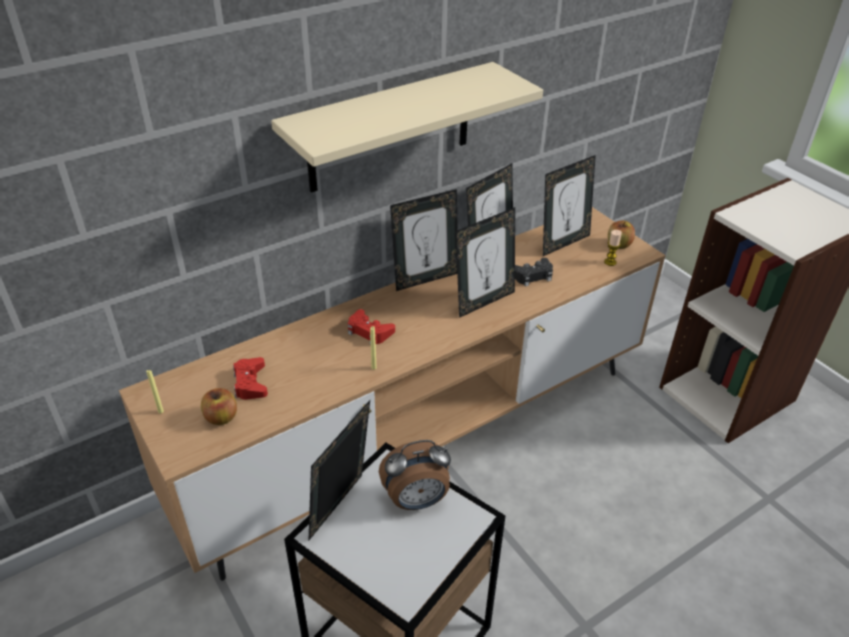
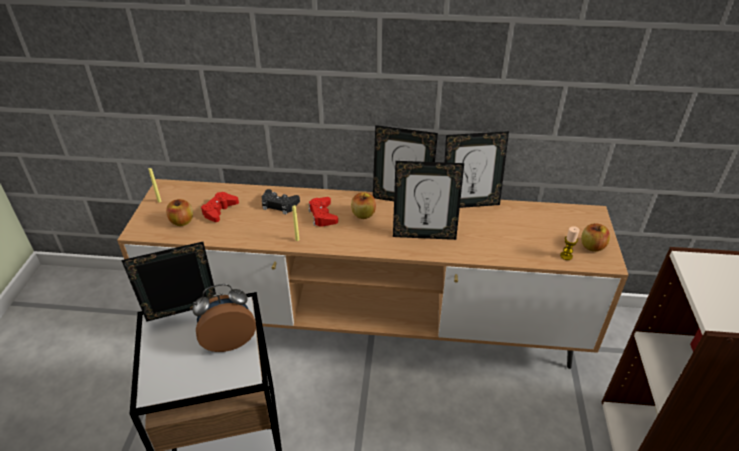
camera: 40 degrees right, 0 degrees up
beige shelf [271,62,543,193] -> none
alarm clock [379,440,451,510] -> alarm clock turned 135 degrees clockwise [193,284,256,352]
black game controller [515,258,553,287] -> black game controller moved to [262,189,300,214]
picture frame [543,155,596,256] -> none
none -> apple [351,192,376,219]

